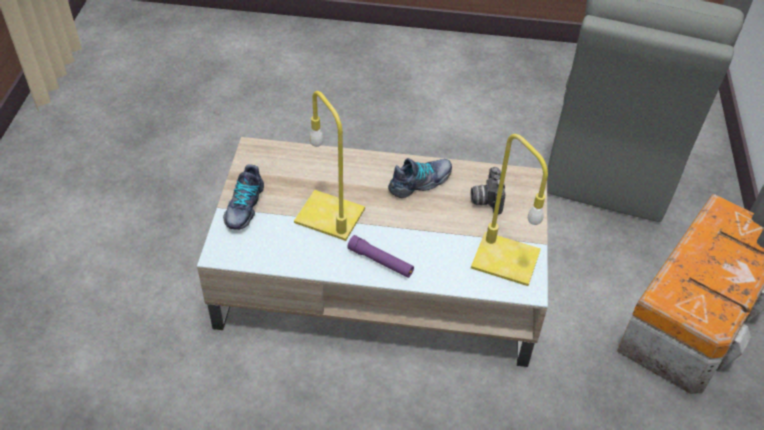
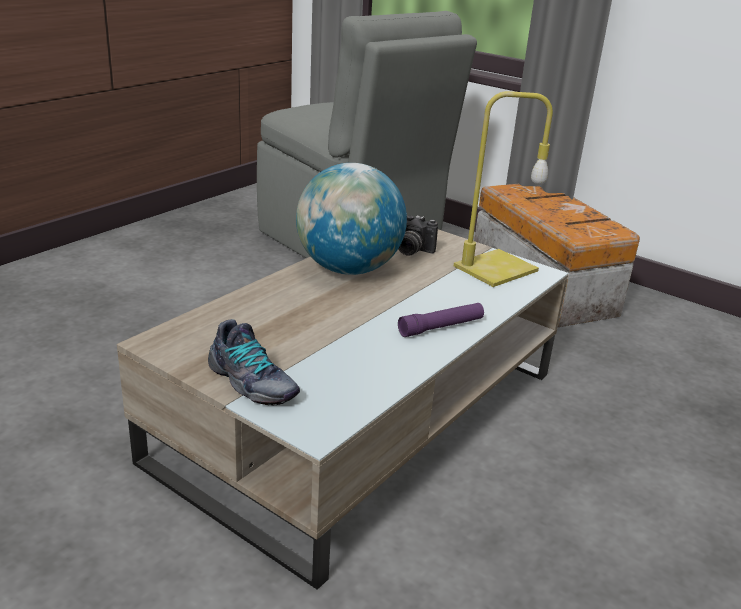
camera: 60 degrees left, 20 degrees down
yellow table lamp [294,91,365,241] -> none
shoe [388,158,452,198] -> globe [296,163,407,275]

